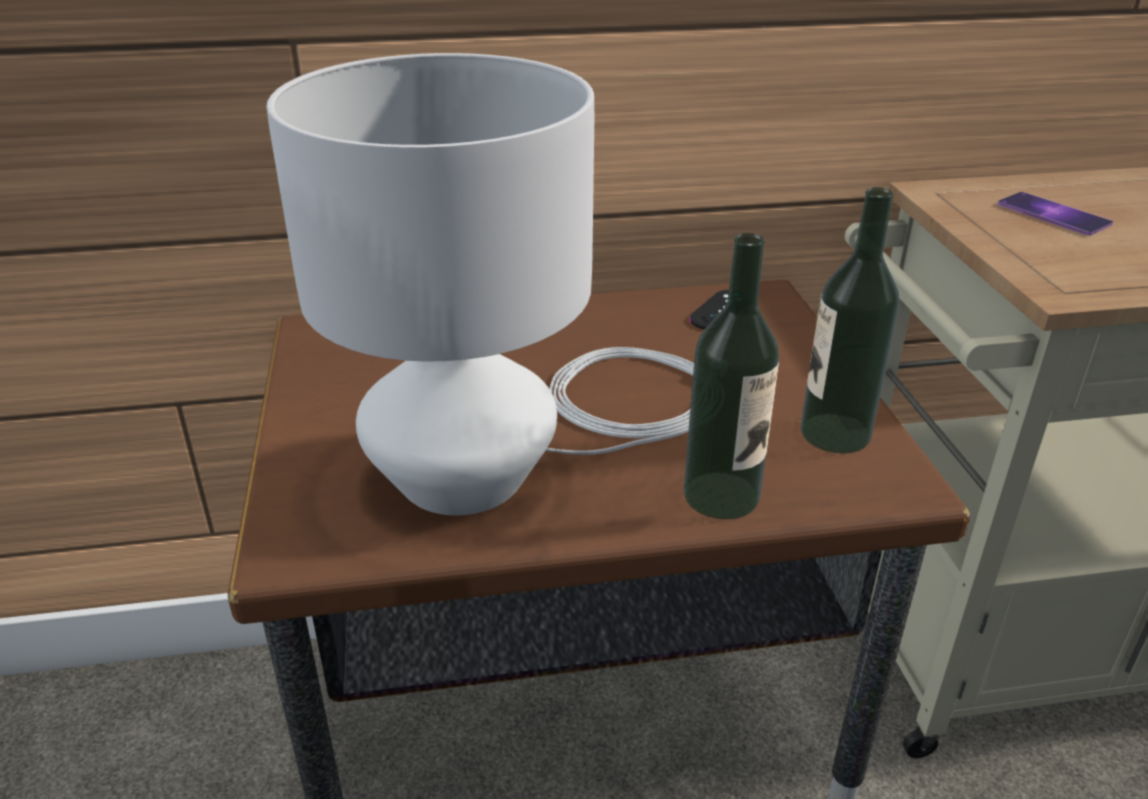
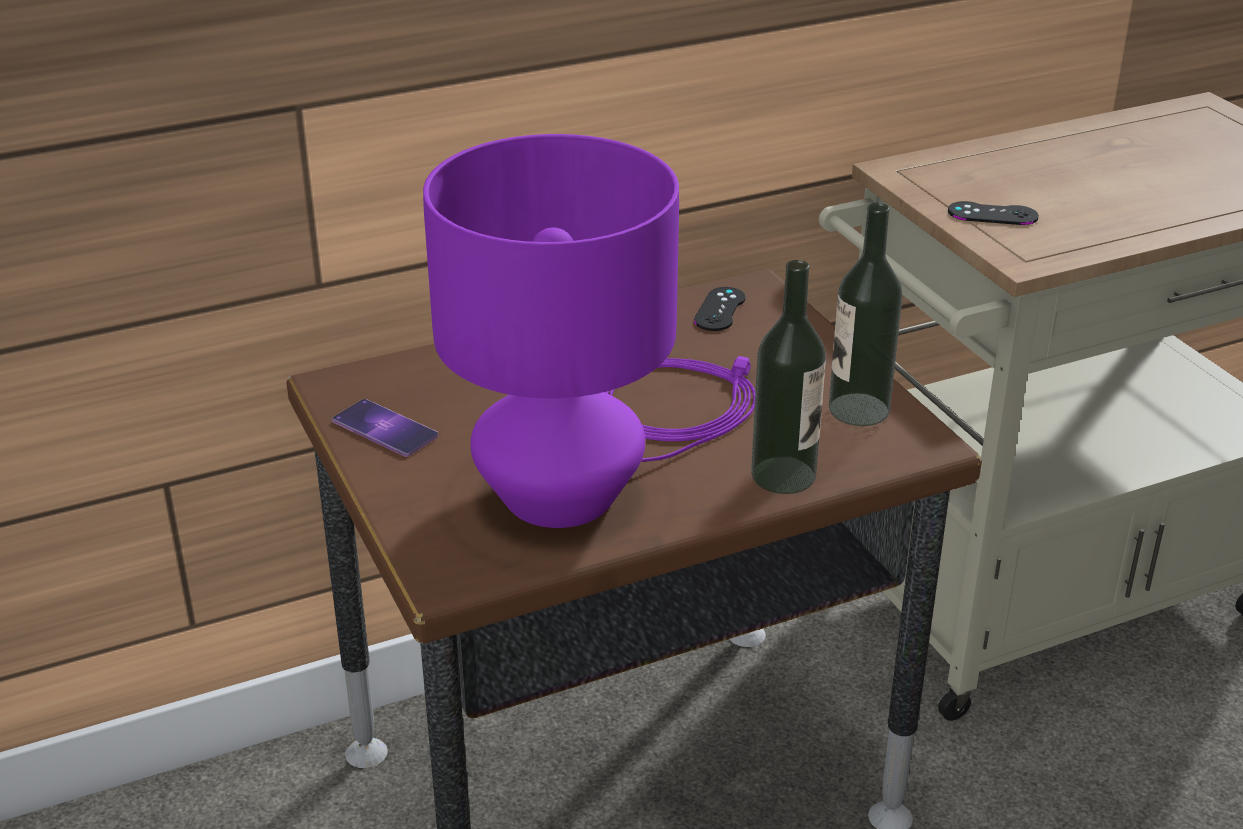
camera: 15 degrees left, 0 degrees up
white table lamp [266,53,694,515] -> purple table lamp [423,134,755,528]
phone [997,192,1113,236] -> phone moved to [332,399,438,457]
none -> black game controller [948,201,1039,225]

